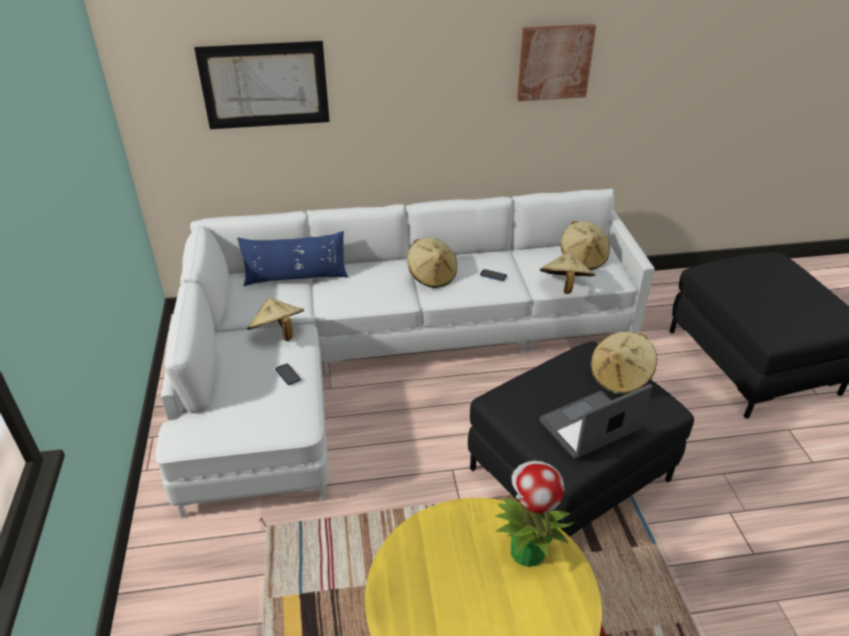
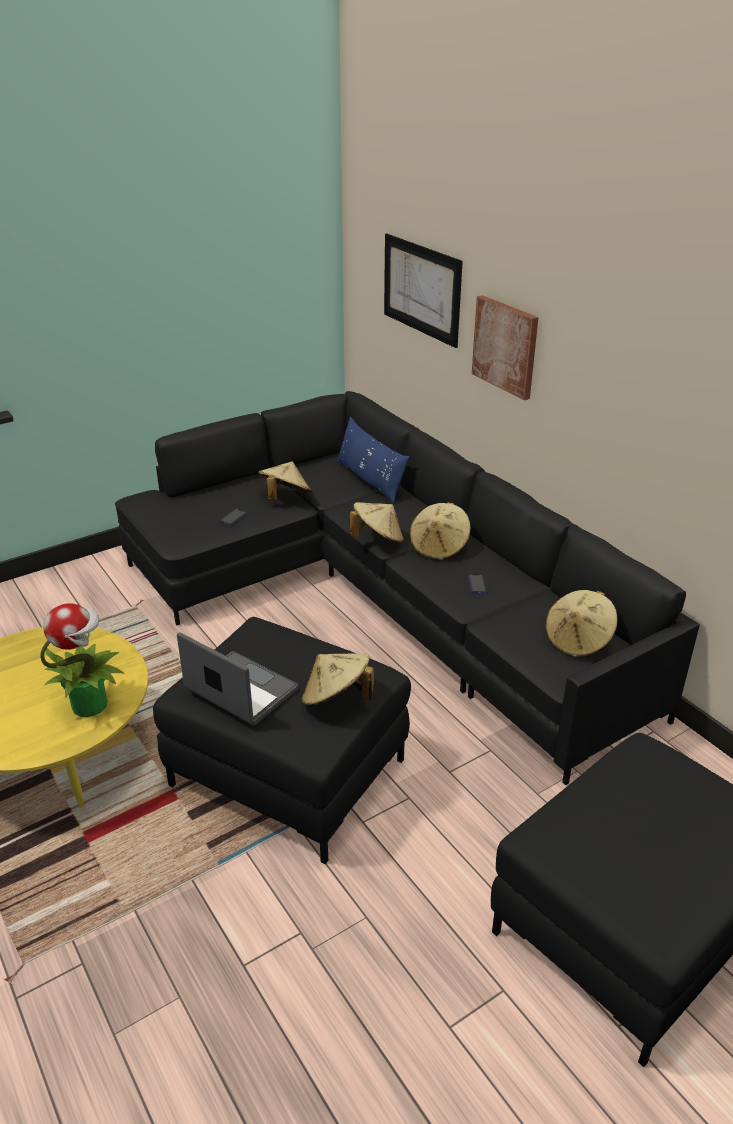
camera: 65 degrees right, 5 degrees down
white sofa [155,189,655,518] -> black sofa [115,391,700,785]
picture [517,24,596,101] -> picture moved to [472,295,538,400]
beige hat [540,251,595,294] -> beige hat moved to [349,502,404,544]

